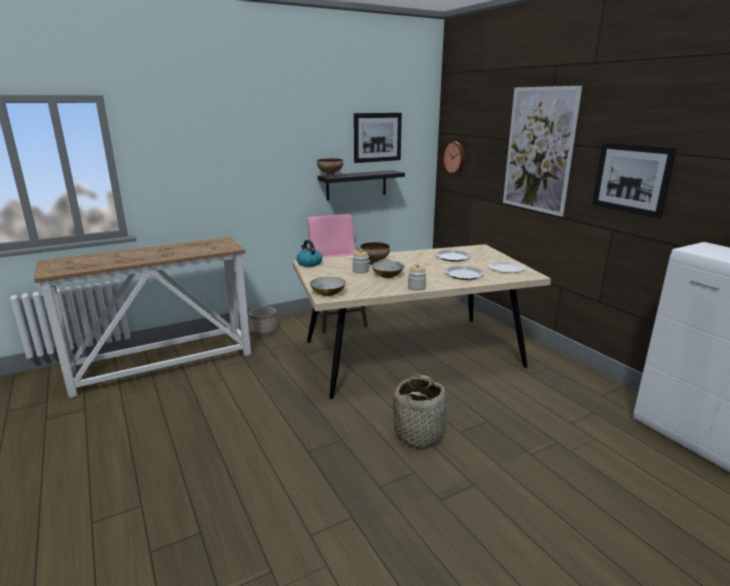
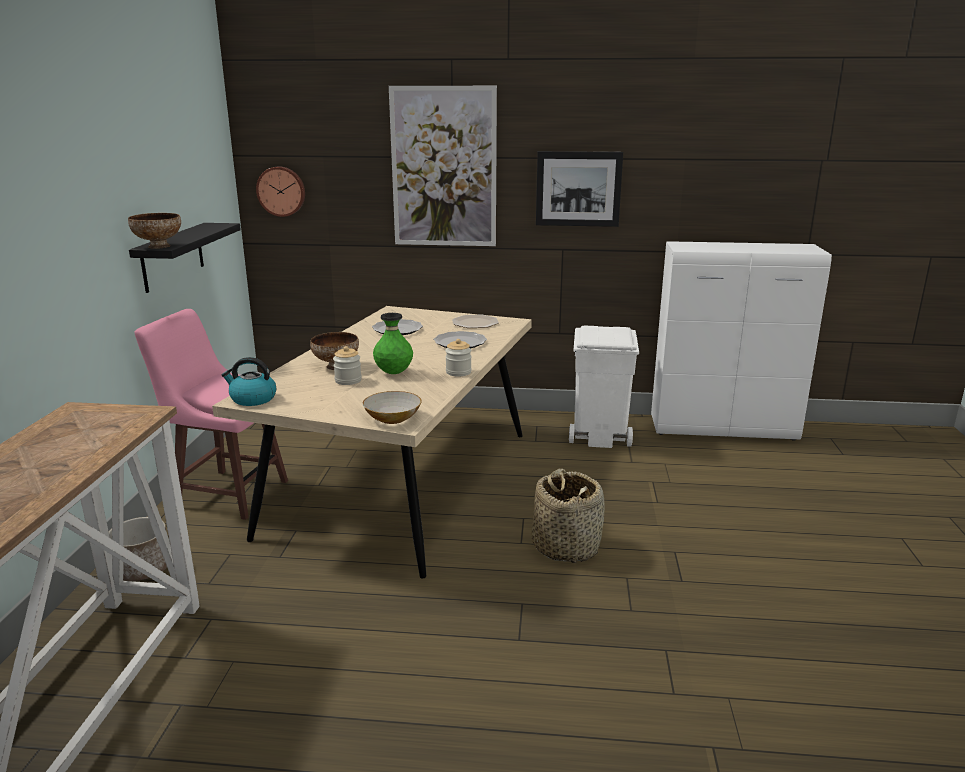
camera: 55 degrees left, 0 degrees up
picture [354,113,402,163] -> none
bowl [371,261,405,278] -> green vase [373,313,413,374]
none -> white trash can [569,326,639,448]

